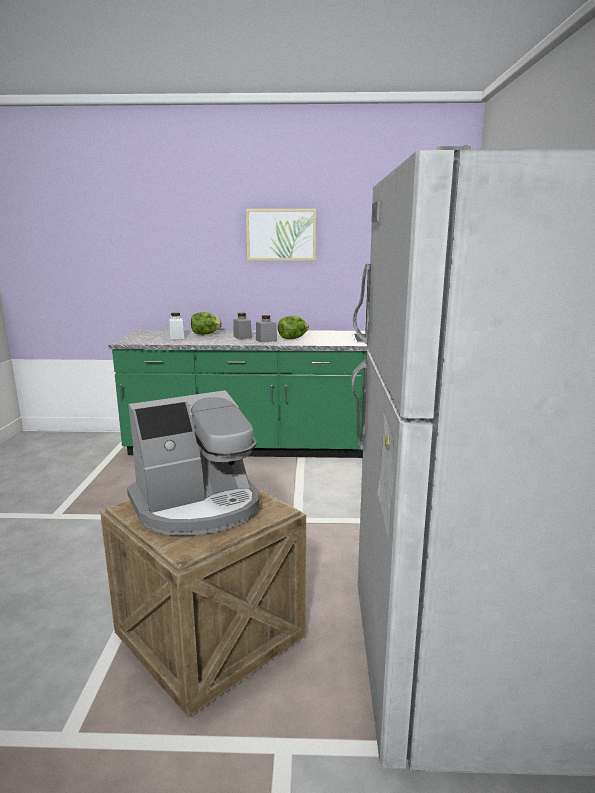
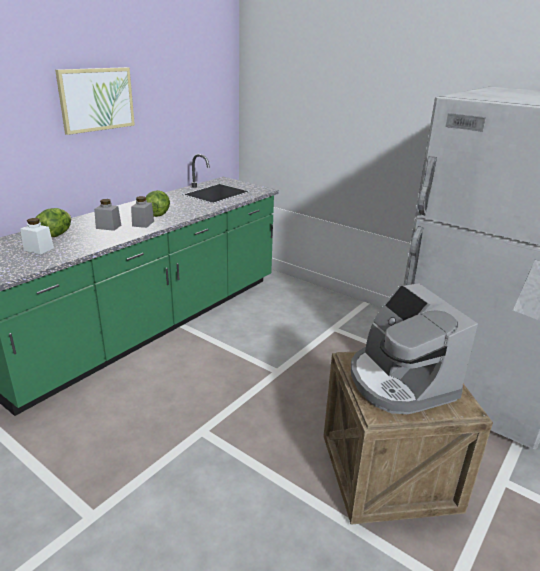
camera: 55 degrees left, 10 degrees up
coffee machine [127,390,259,536] -> coffee machine turned 150 degrees clockwise [351,283,478,414]

